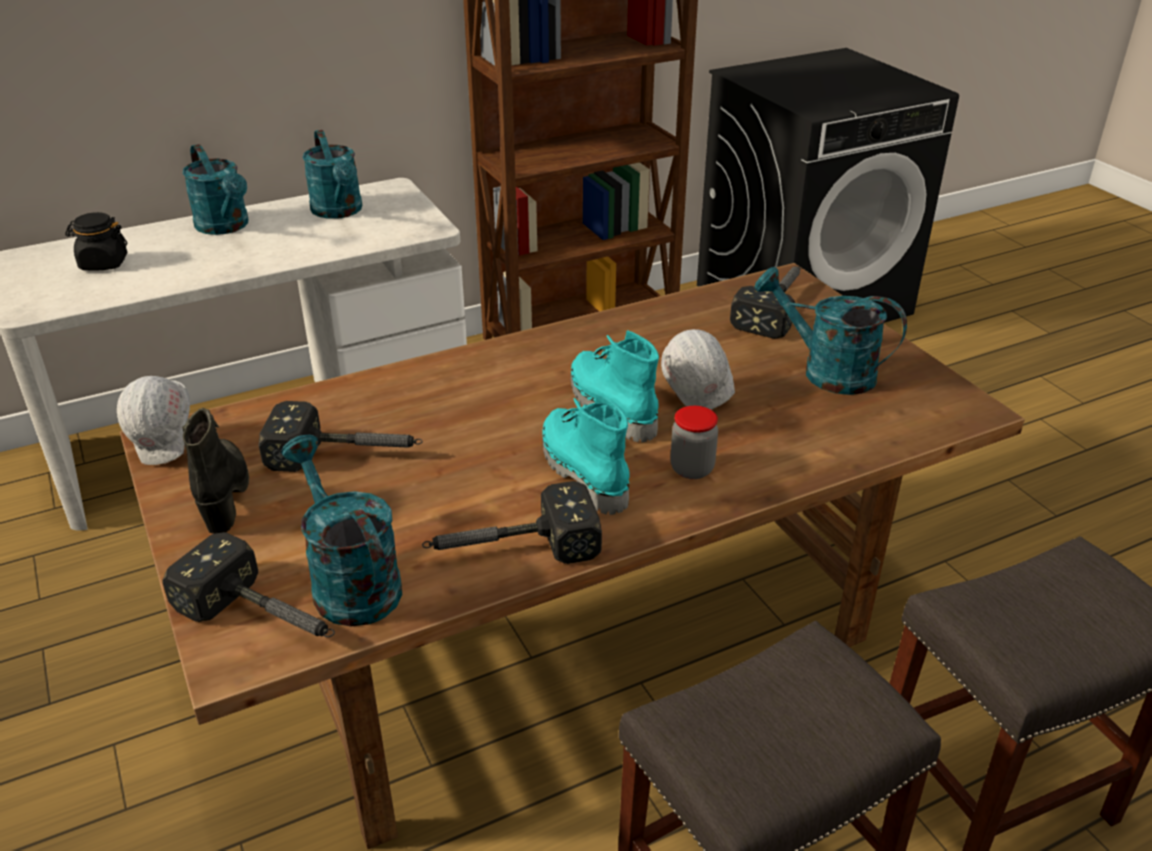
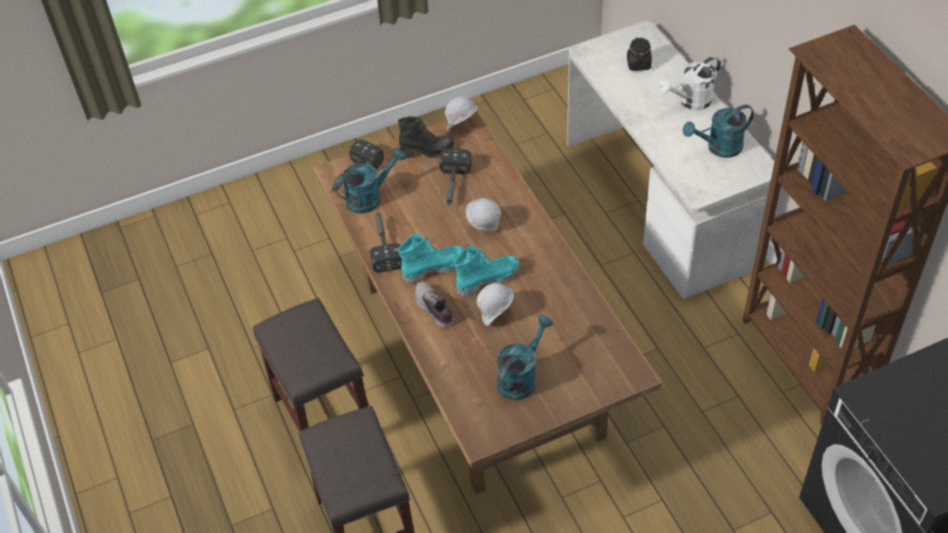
camera: 95 degrees right, 15 degrees up
turquoise watering can [182,144,248,235] -> white watering can [658,56,720,110]
jar [670,406,718,479] -> shoe [415,282,454,327]
hammer [730,266,801,339] -> none
none -> white hard hat [466,198,501,231]

